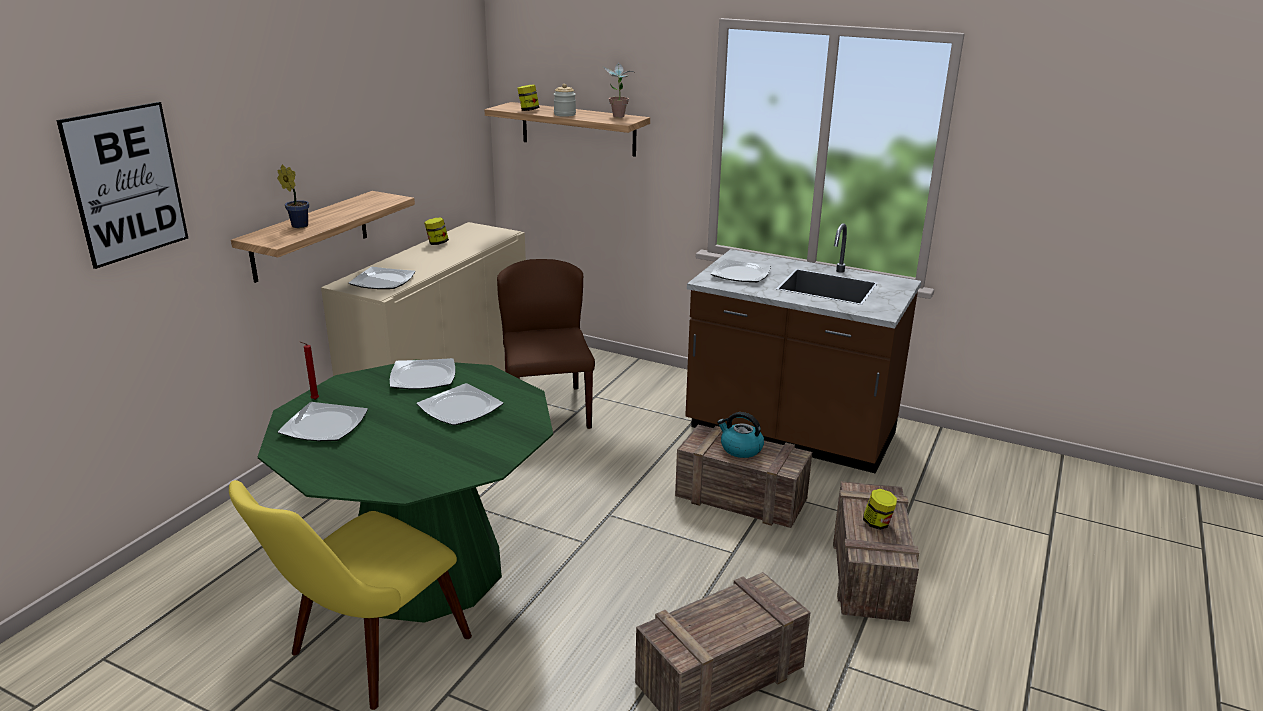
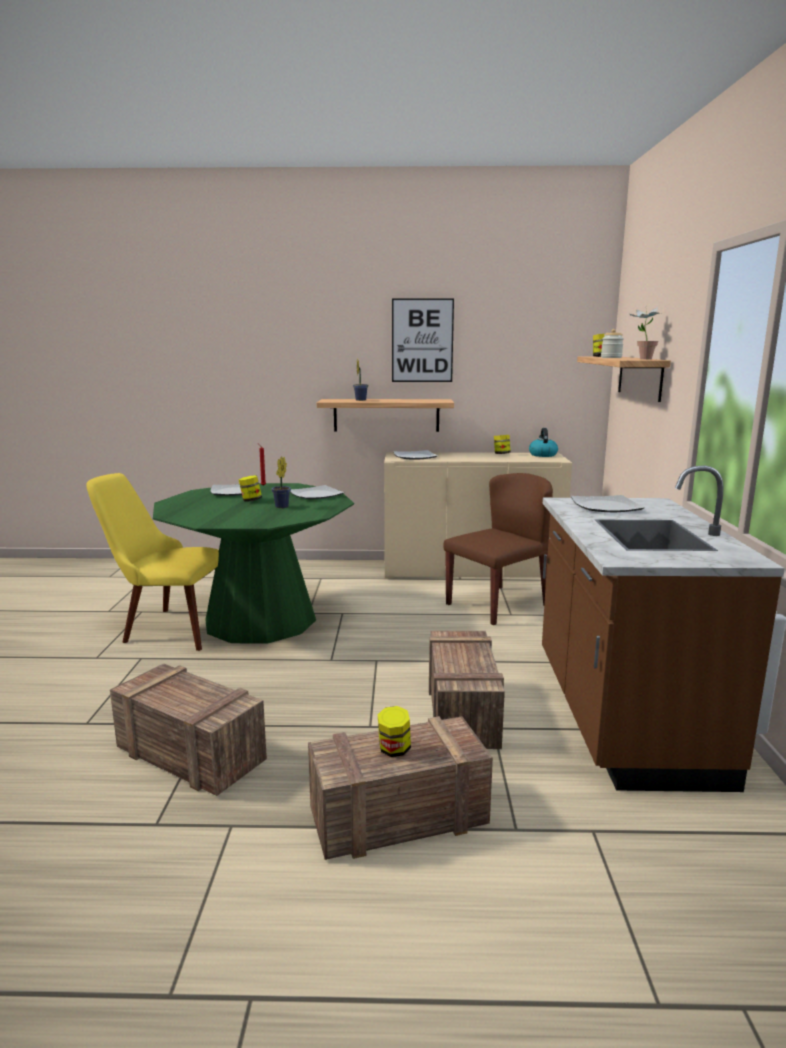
camera: 65 degrees right, 10 degrees down
picture [56,102,188,269] -> picture moved to [392,298,454,382]
plate [417,383,503,426] -> potted plant [271,457,291,508]
kettle [717,412,764,458] -> kettle moved to [529,428,558,457]
none -> jar [238,475,262,502]

